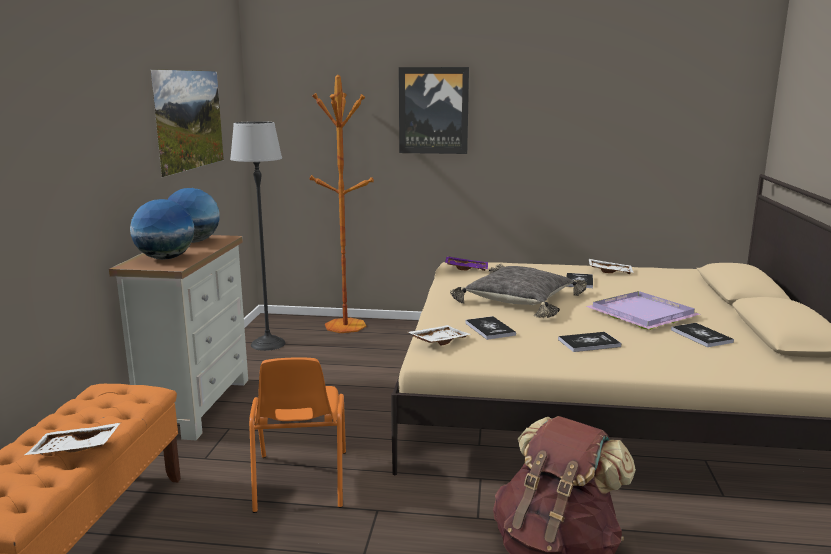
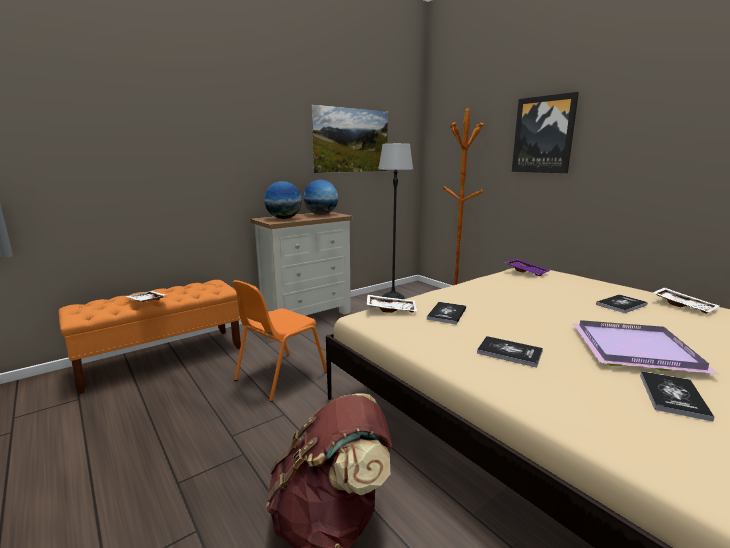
camera: 45 degrees right, 0 degrees up
pillow [450,264,587,318] -> none

